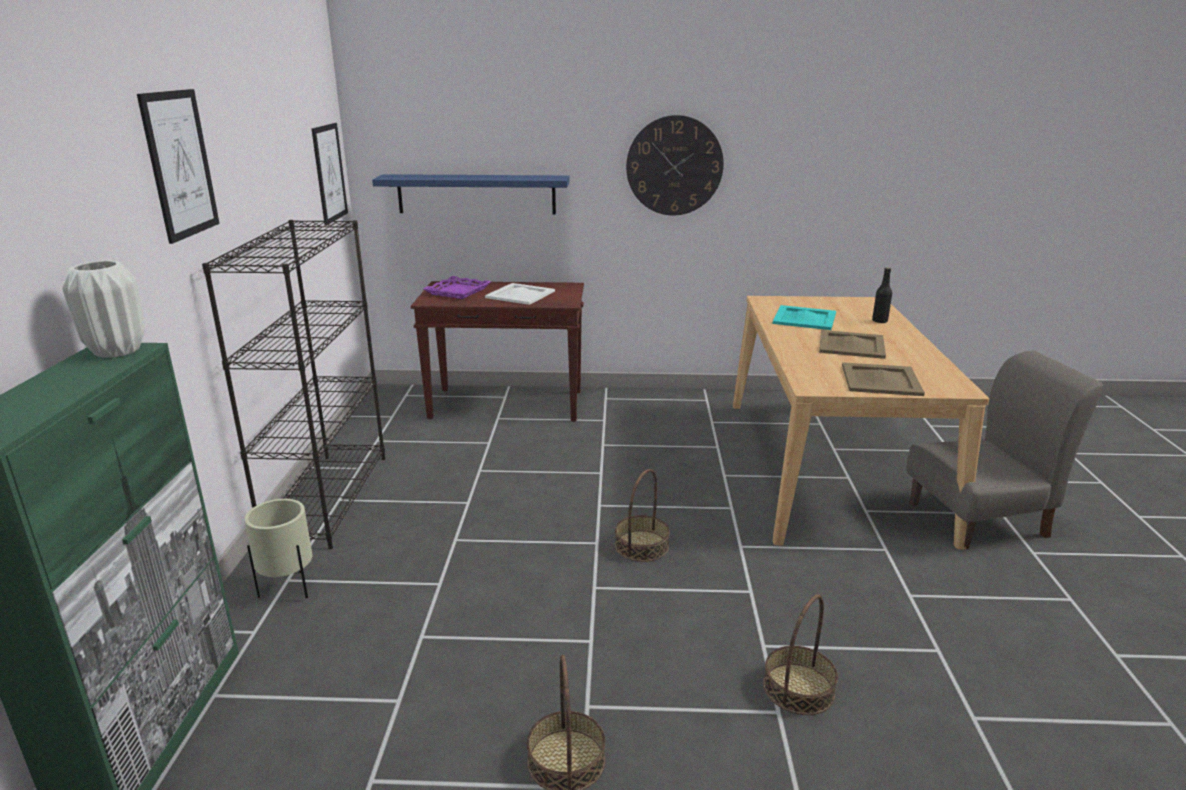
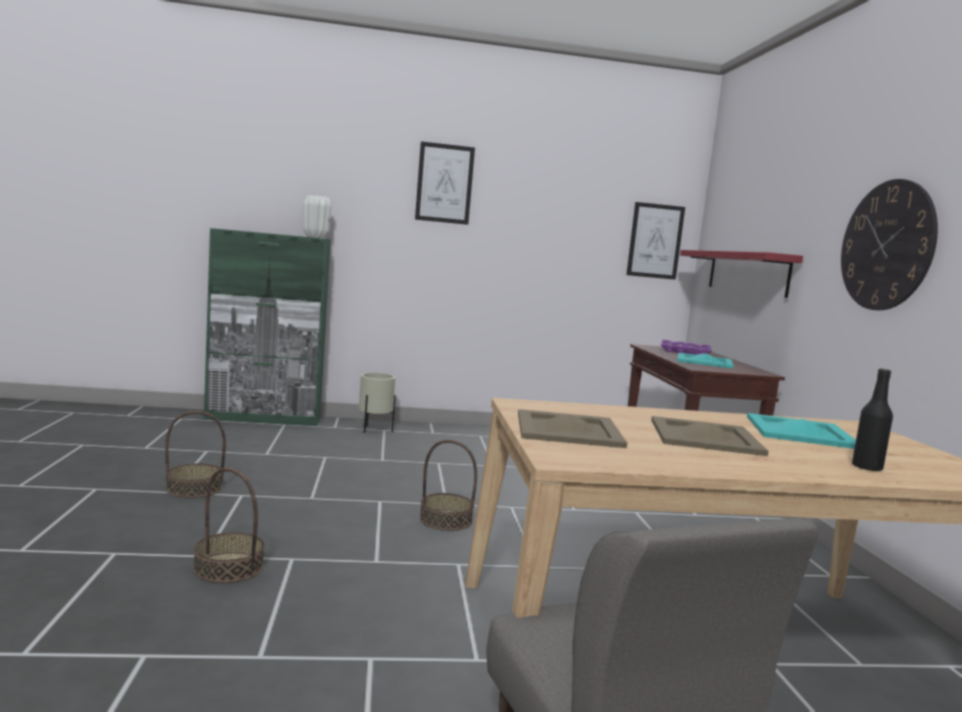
camera: 80 degrees right, 15 degrees down
black bookcase [202,220,385,549] -> none
blue shelf [372,174,570,214] -> red shelf [680,250,803,298]
white tray [485,283,555,305] -> turquoise tray [677,353,734,369]

